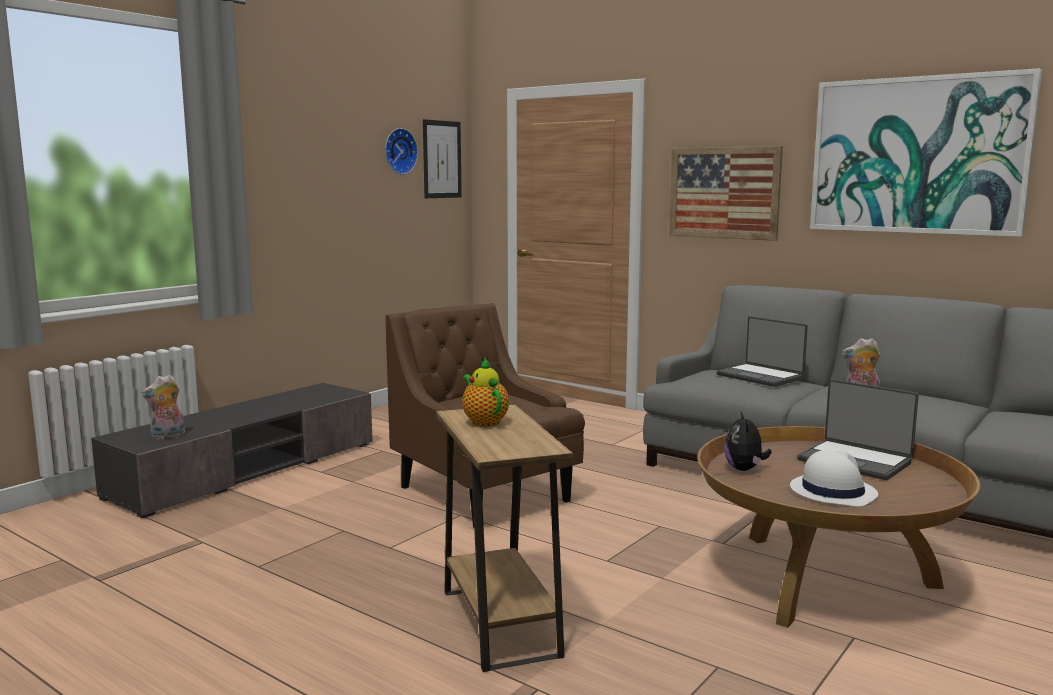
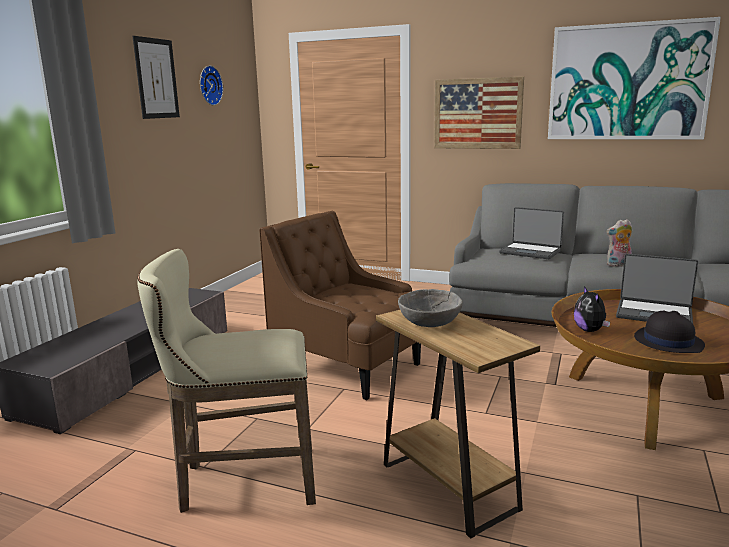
camera: 15 degrees left, 5 degrees up
plush toy [141,375,185,440] -> none
picture [423,119,462,198] -> picture moved to [132,36,180,119]
teapot [462,358,509,427] -> grey bowl [398,289,463,327]
white hat [790,449,878,507] -> black hat [634,311,705,353]
none -> beige stool [138,249,316,513]

